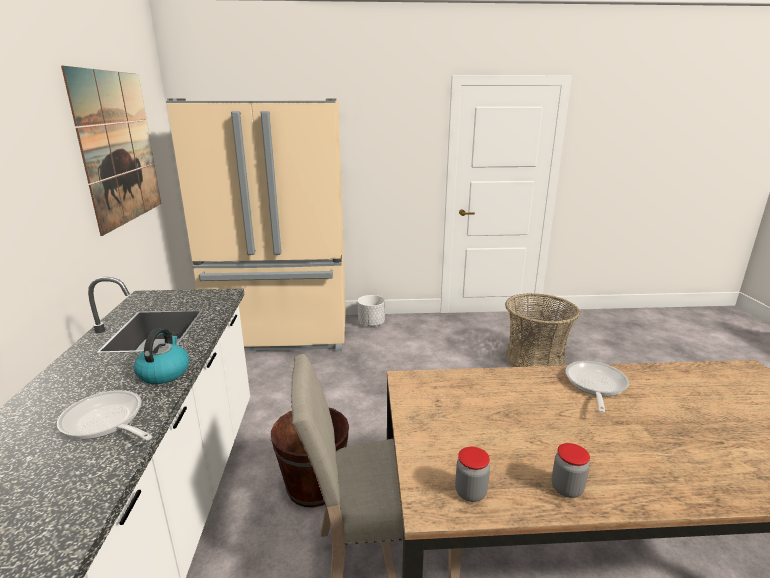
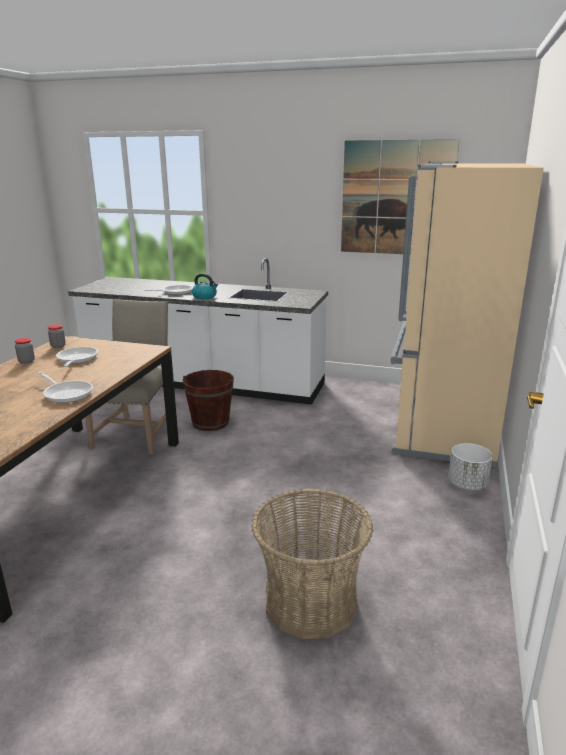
camera: 110 degrees right, 0 degrees up
none -> frying pan [56,347,98,367]

